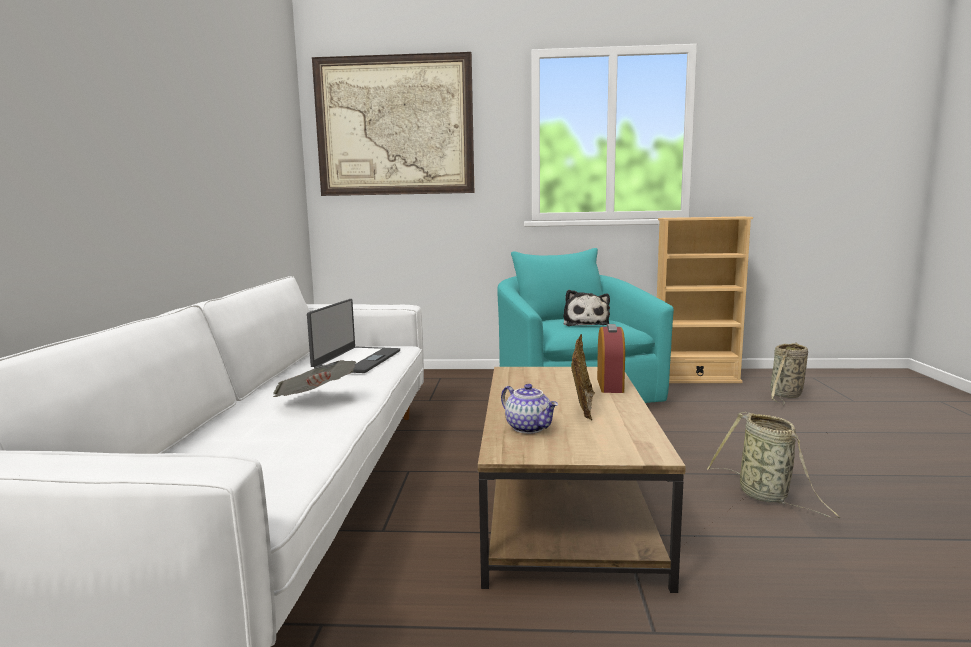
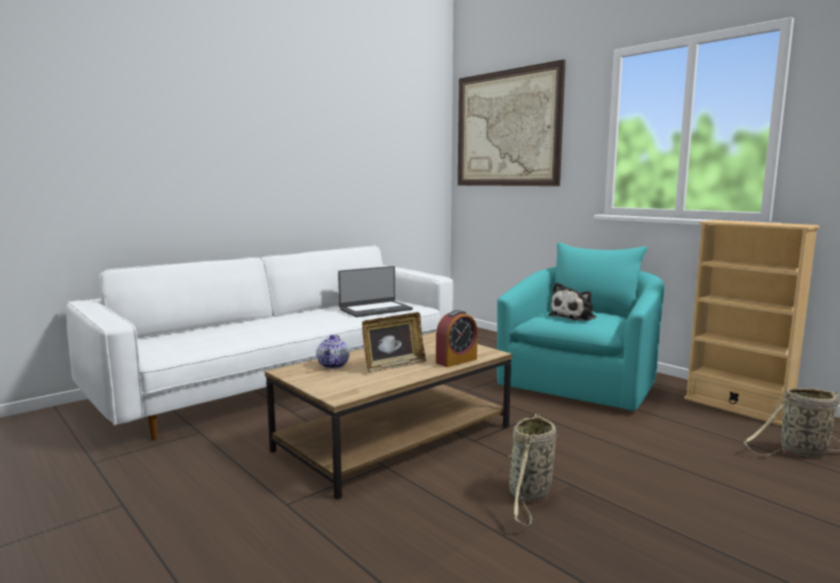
camera: 45 degrees right, 0 degrees up
newspaper [273,360,356,397] -> none

